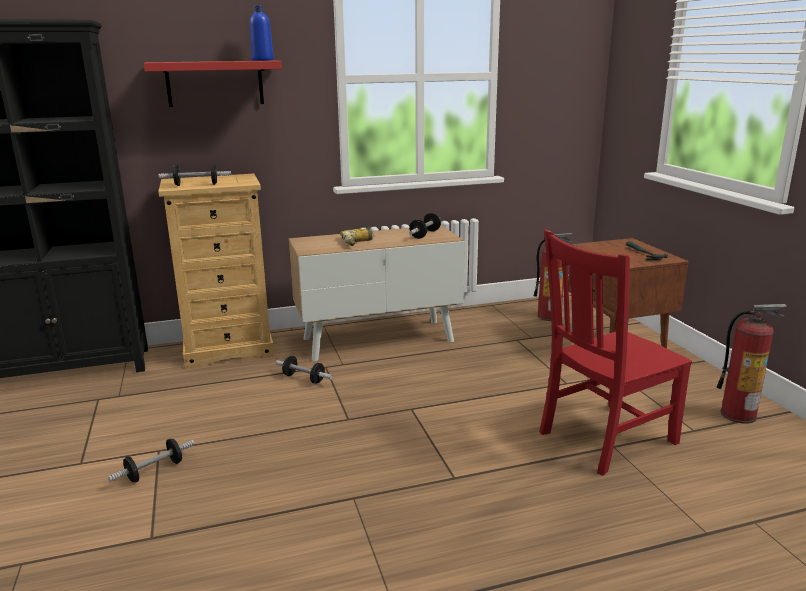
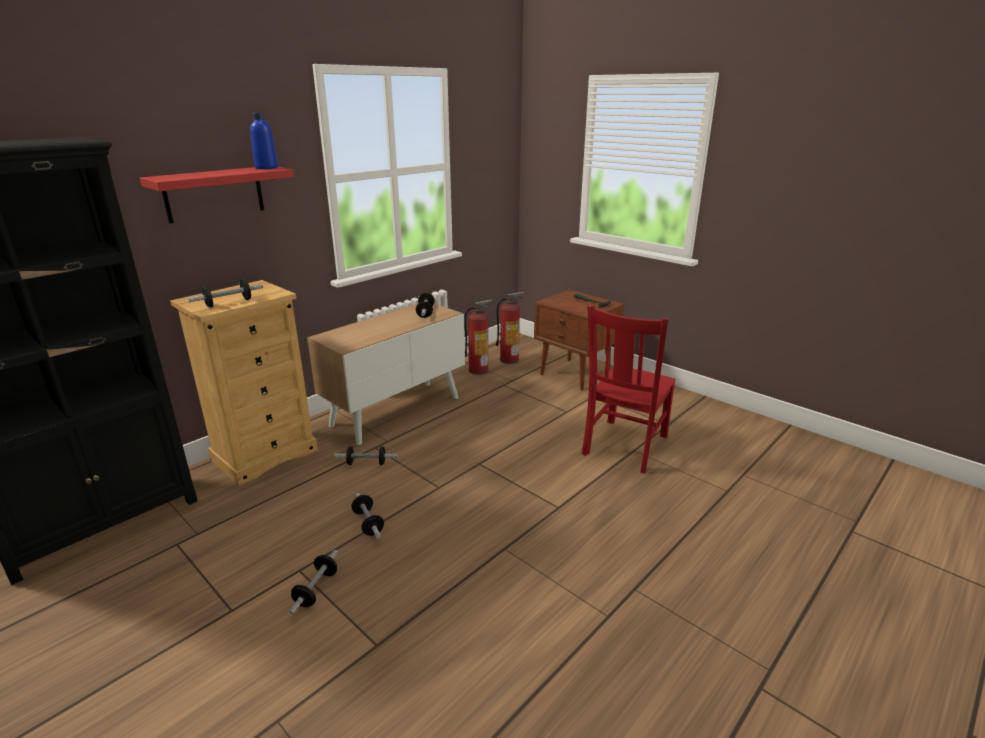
camera: 30 degrees left, 5 degrees up
power drill [340,226,374,246] -> none
fire extinguisher [717,304,787,424] -> fire extinguisher moved to [464,299,492,375]
none -> dumbbell [351,493,384,539]

